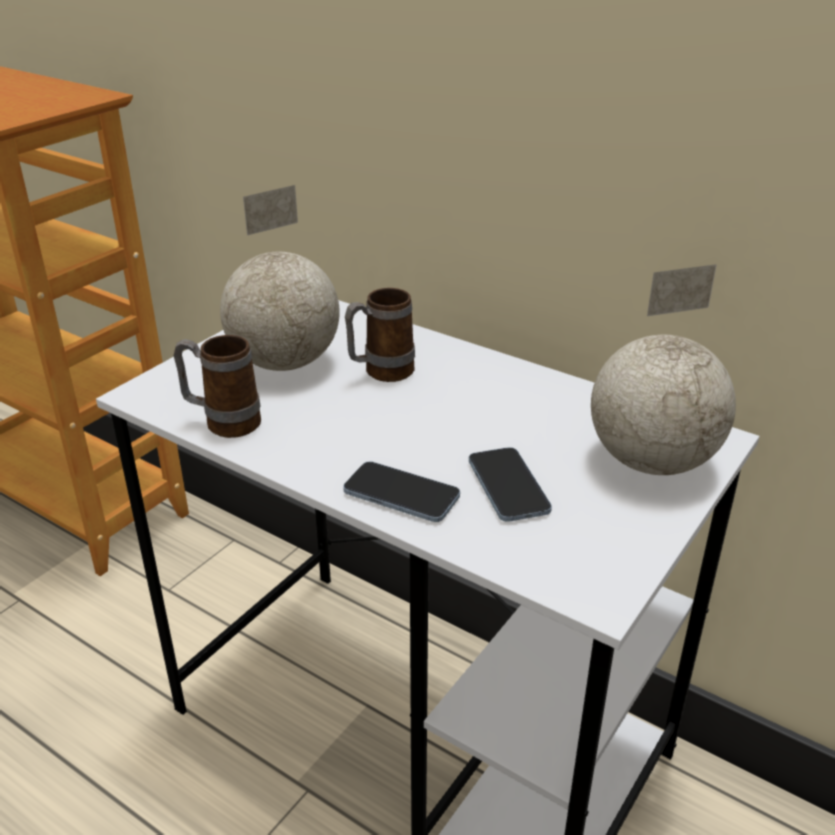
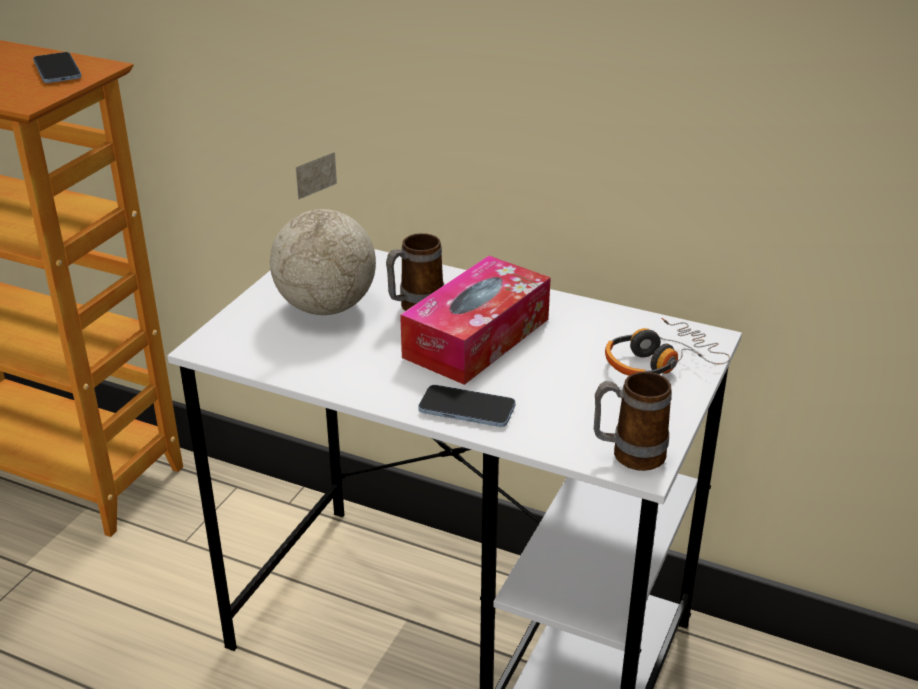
camera: 10 degrees left, 0 degrees up
mug [174,335,261,438] -> mug moved to [594,372,672,471]
phone [469,447,552,522] -> phone moved to [33,52,82,83]
globe [591,264,736,475] -> headphones [605,318,730,376]
none -> tissue box [400,256,551,385]

